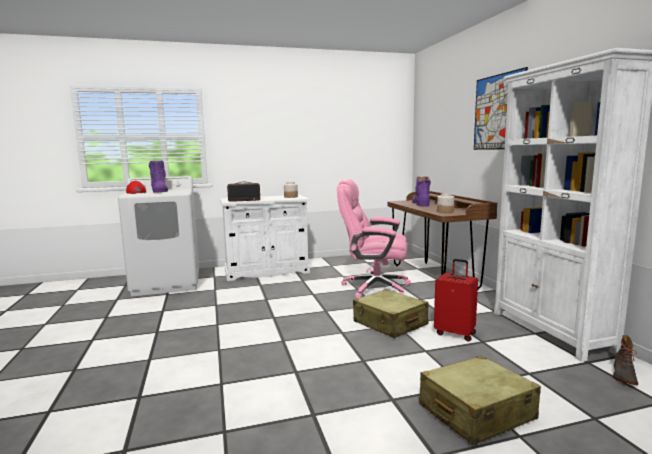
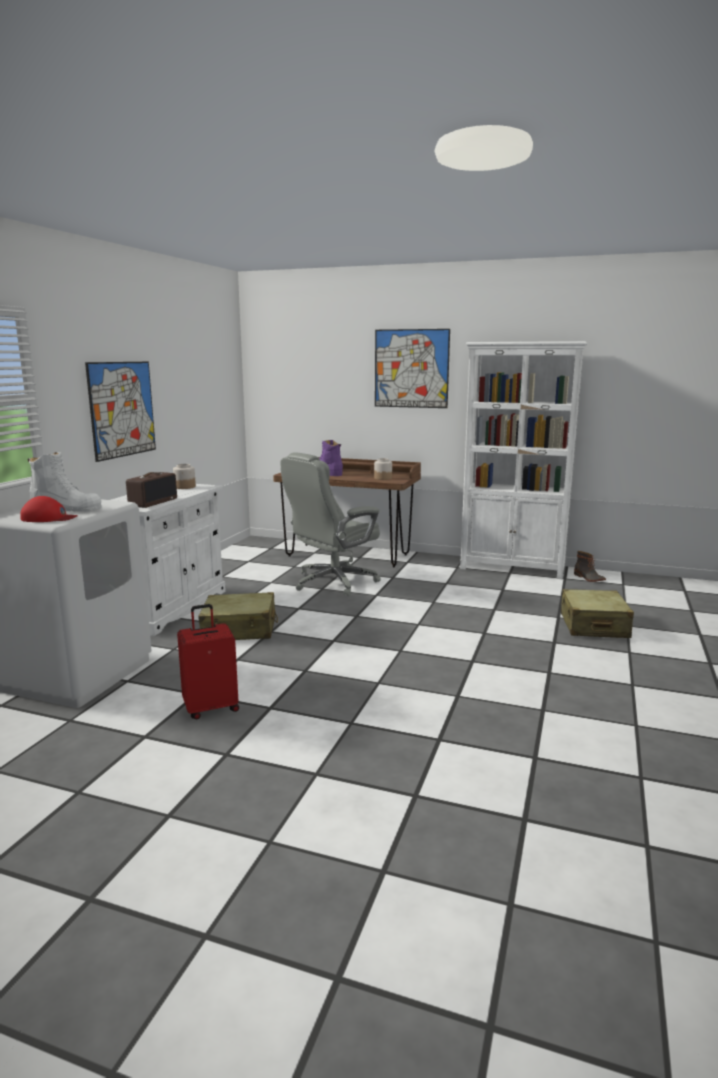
camera: 55 degrees left, 5 degrees up
purple boot [149,161,168,192] -> white boot [28,452,101,512]
pink office chair [337,179,411,299] -> grey office chair [281,452,381,596]
beige suitcase [353,289,428,338] -> beige suitcase moved to [199,592,278,640]
red suitcase [434,259,478,342] -> red suitcase moved to [177,604,239,720]
none -> picture [85,362,156,462]

